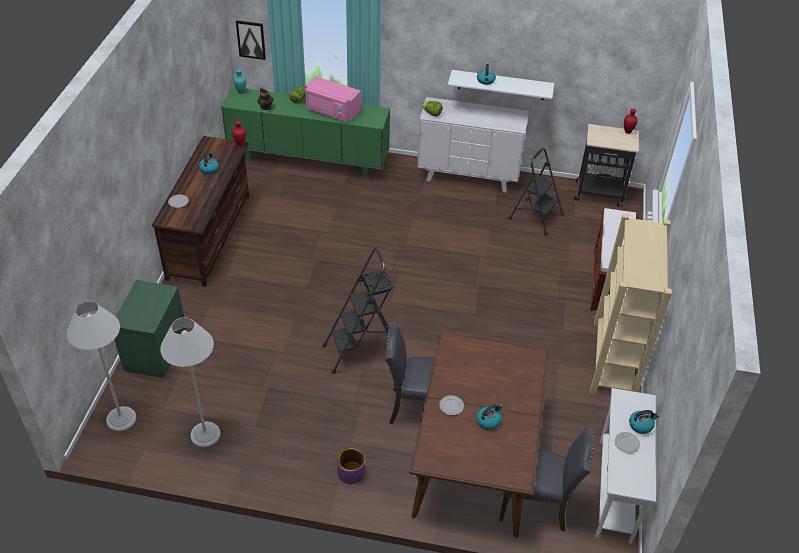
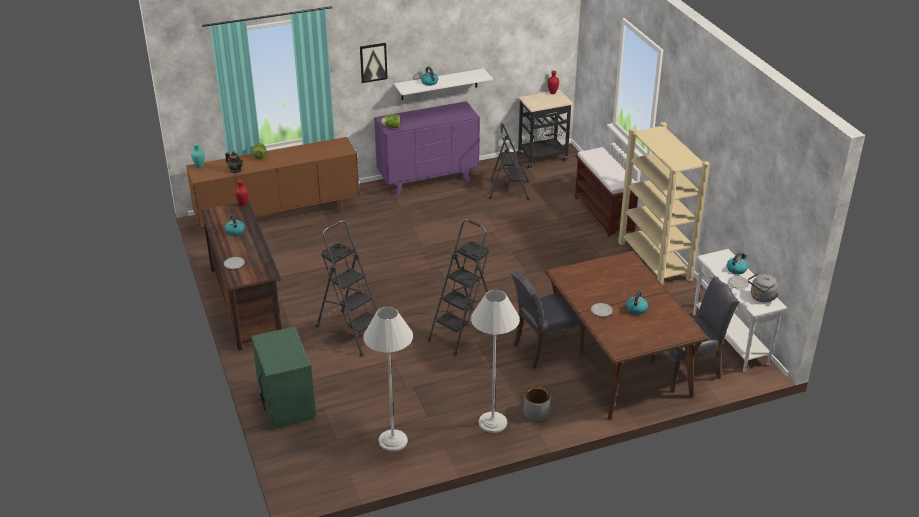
camera: 30 degrees left, 10 degrees down
white floor lamp [67,301,136,431] -> white floor lamp moved to [471,290,520,433]
green cabinet [221,87,390,179] -> brown cabinet [186,137,360,227]
picture [236,20,266,60] -> picture moved to [360,43,387,83]
pink microwave [305,76,361,122] -> none
purple planter [337,447,365,484] -> grey planter [524,387,550,421]
white dresser [417,97,529,192] -> purple dresser [374,101,480,196]
none -> step ladder [315,220,378,357]
none -> grey kettle [748,273,779,302]

